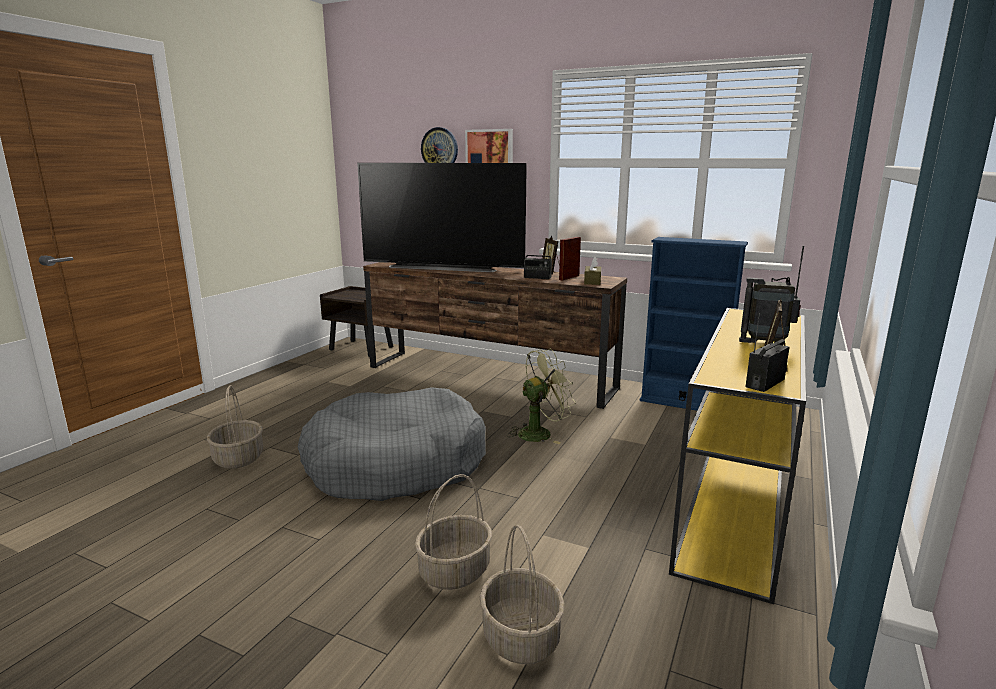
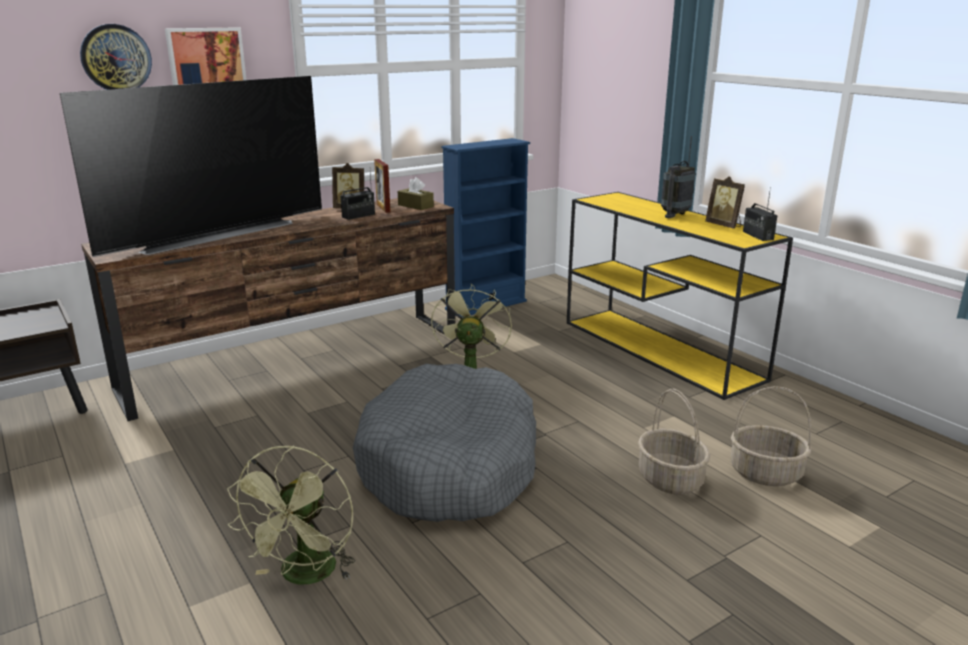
camera: 60 degrees left, 5 degrees up
basket [207,385,263,469] -> green fan [227,445,355,585]

